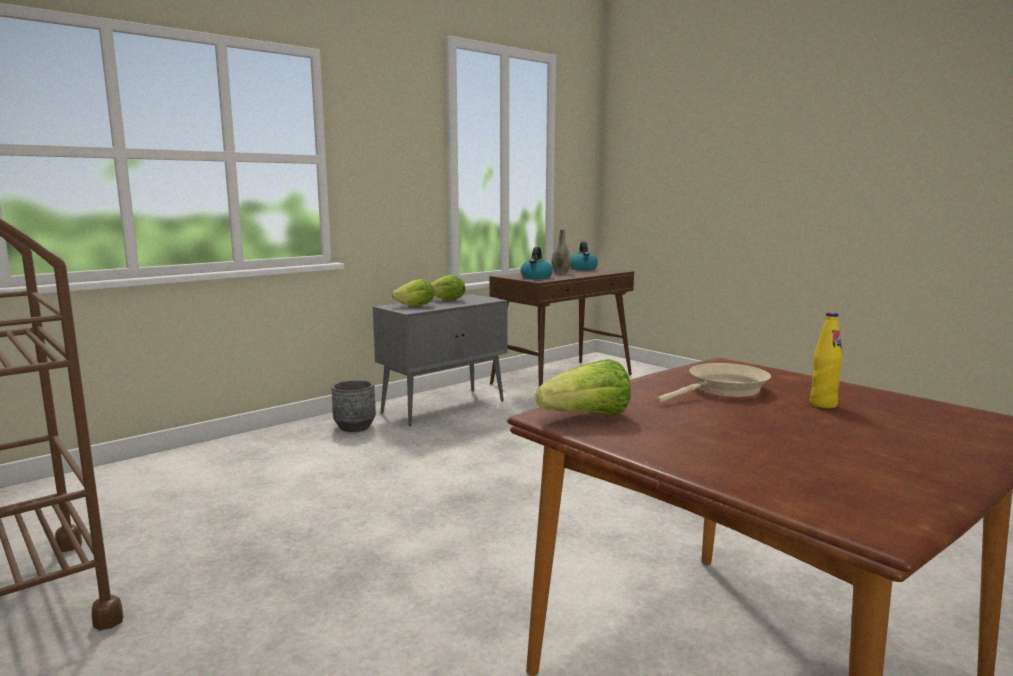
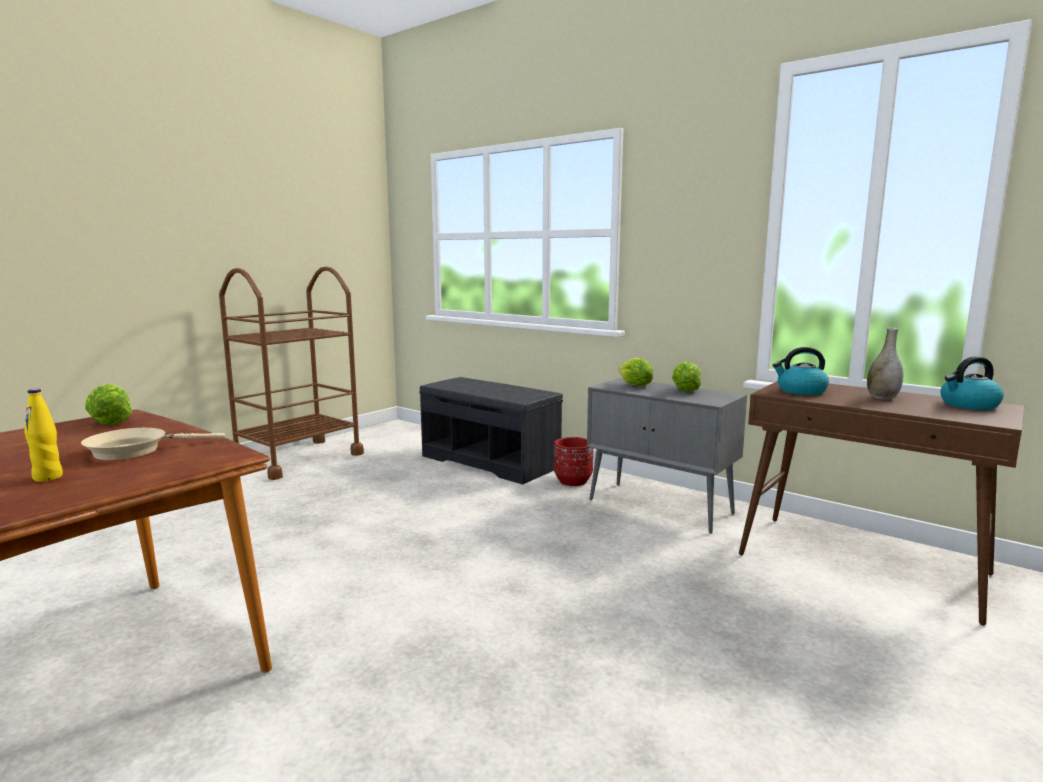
camera: 80 degrees right, 0 degrees up
grey planter [331,380,376,432] -> red planter [554,437,593,486]
beige frying pan [657,363,771,403] -> beige frying pan turned 105 degrees clockwise [81,428,225,460]
none -> grey bench [419,377,563,484]

